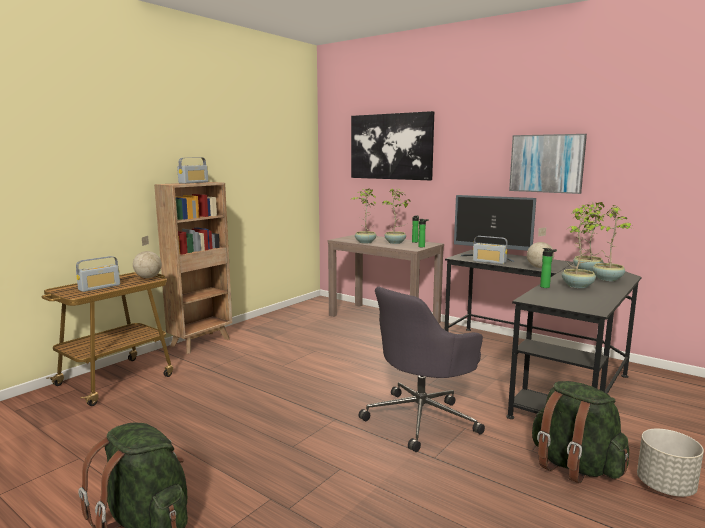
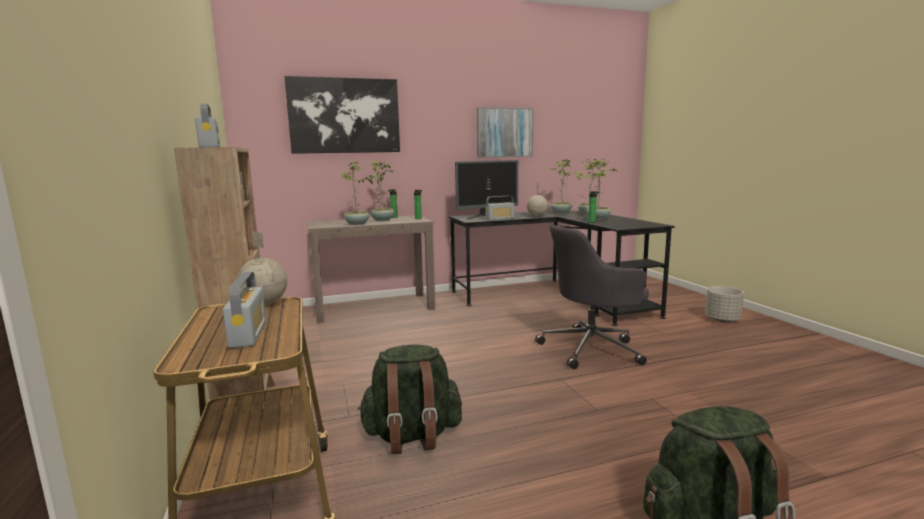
camera: 55 degrees left, 0 degrees up
grey office chair [359,287,485,452] -> grey office chair turned 75 degrees clockwise [535,225,649,369]
green backpack [532,381,629,483] -> green backpack moved to [357,345,462,454]

